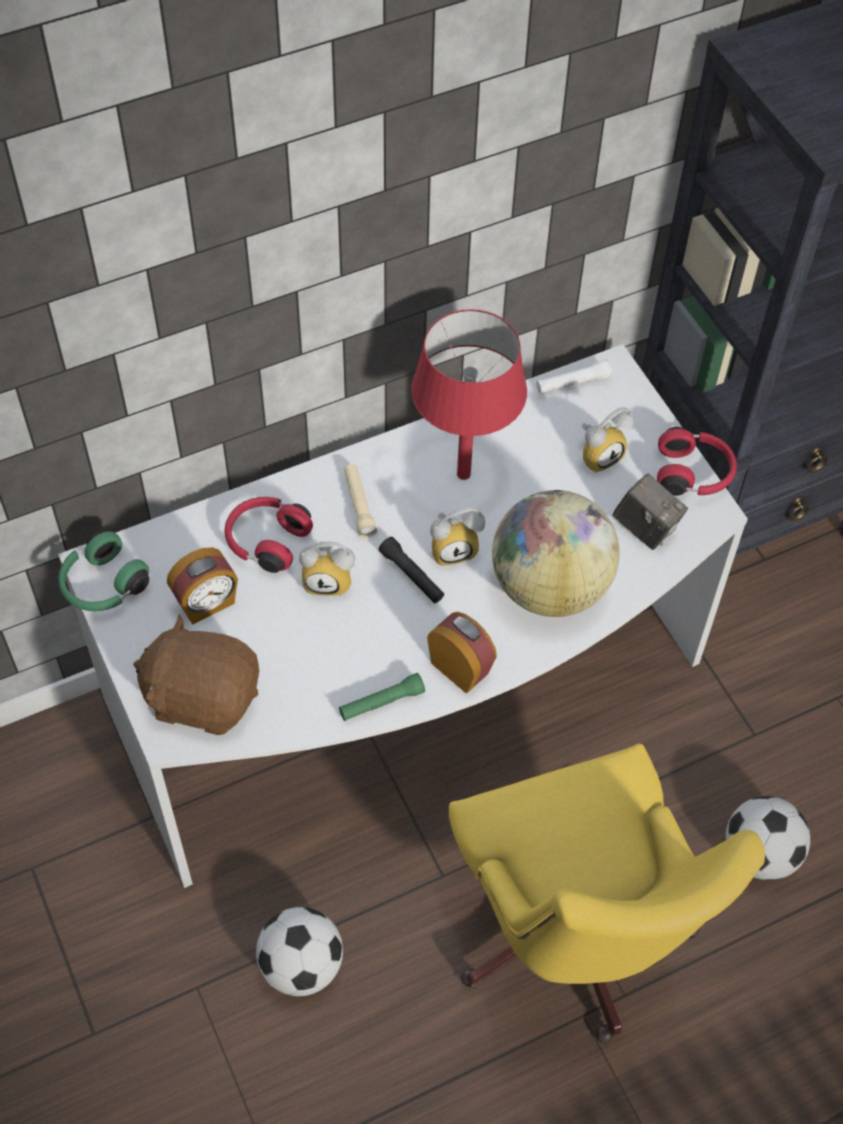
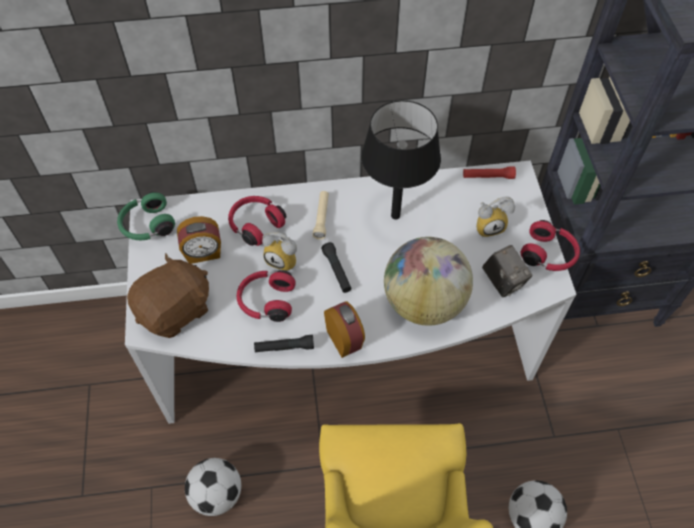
camera: 20 degrees right, 0 degrees up
brown plush toy [133,614,259,735] -> brown plush toy turned 105 degrees clockwise [127,253,209,338]
green flashlight [339,673,425,721] -> black flashlight [254,335,314,353]
red table lamp [411,309,527,480] -> black table lamp [361,100,441,220]
alarm clock [430,507,485,566] -> none
white flashlight [536,359,612,394] -> red flashlight [463,166,516,179]
none -> red headphones [237,270,296,322]

